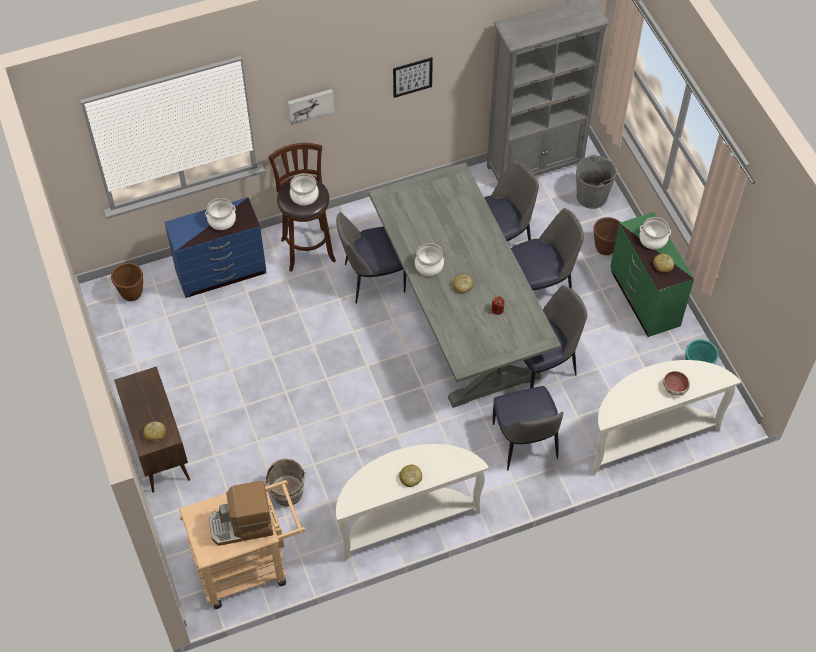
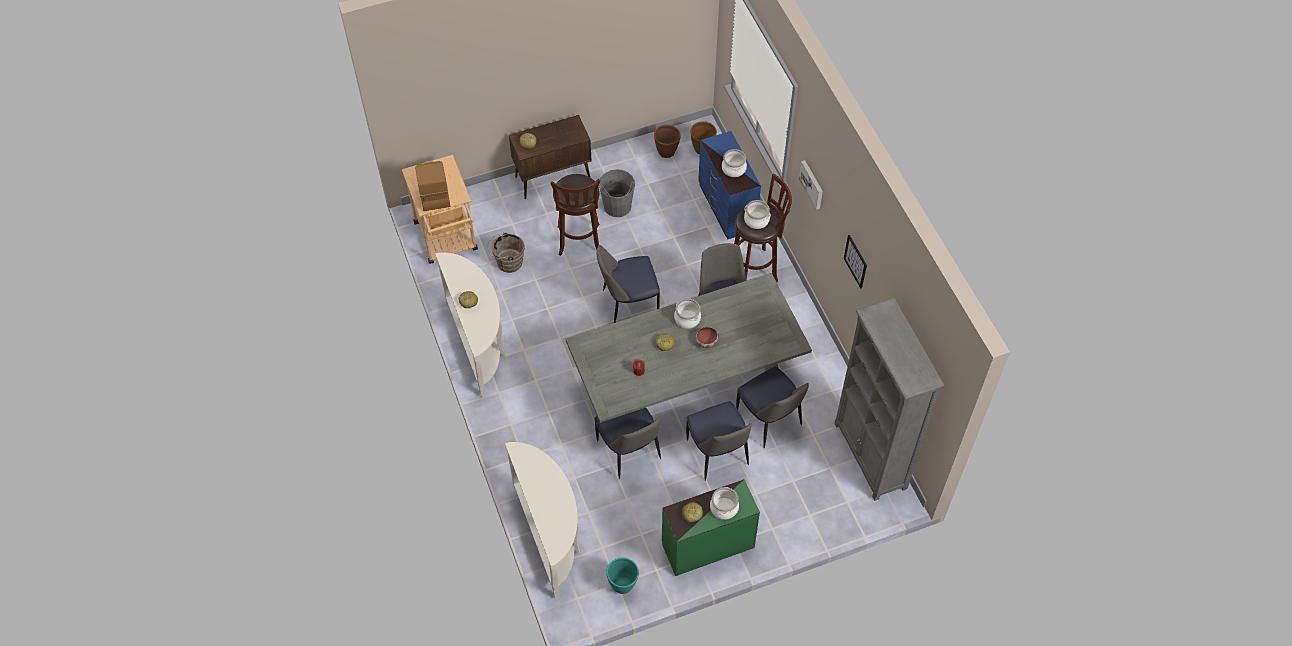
camera: 90 degrees right, 0 degrees up
chair [493,386,564,471] -> chair moved to [596,245,660,323]
grey bucket [576,155,618,209] -> grey bucket moved to [599,169,635,217]
brown planter [593,217,620,255] -> brown planter moved to [654,124,681,158]
bowl [663,371,690,395] -> bowl moved to [696,327,719,348]
none -> brown stool [551,174,600,256]

